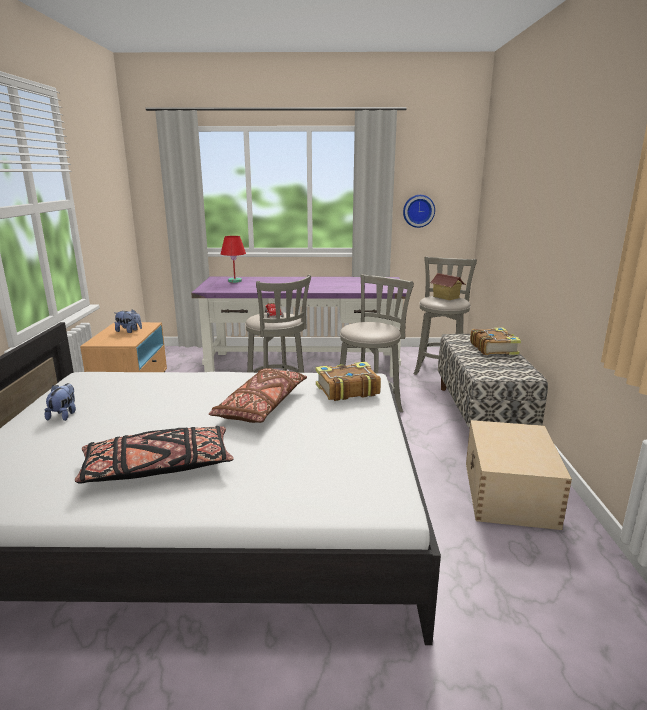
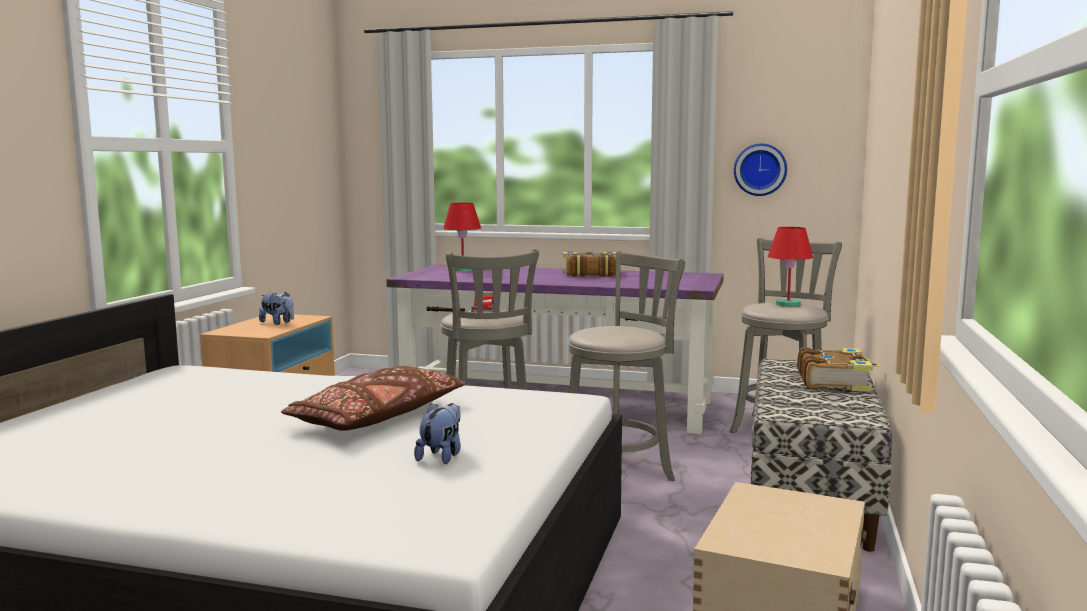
camera: 15 degrees right, 10 degrees down
plush toy [45,383,76,421] -> plush toy moved to [414,403,461,464]
black pillow [75,426,233,484] -> none
book [316,362,381,401] -> book moved to [563,252,616,277]
toy house [429,273,466,300] -> red table lamp [768,227,813,307]

